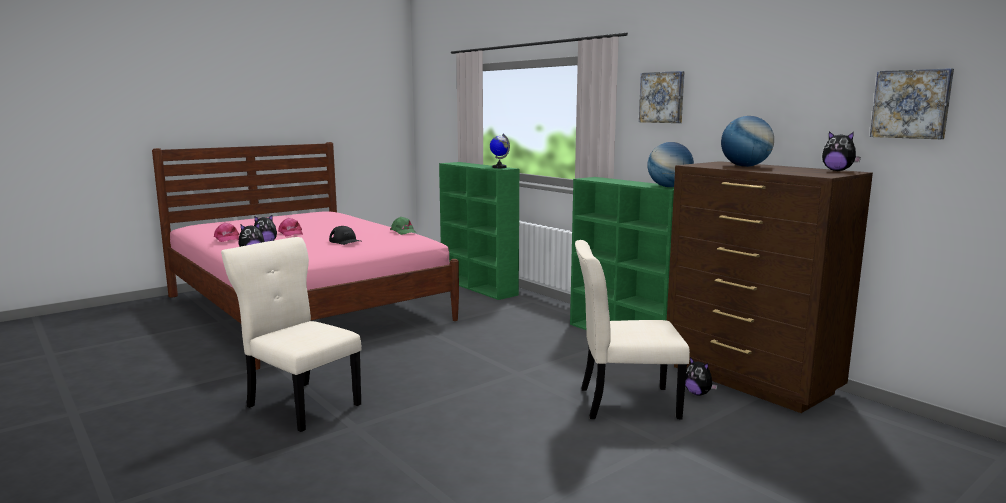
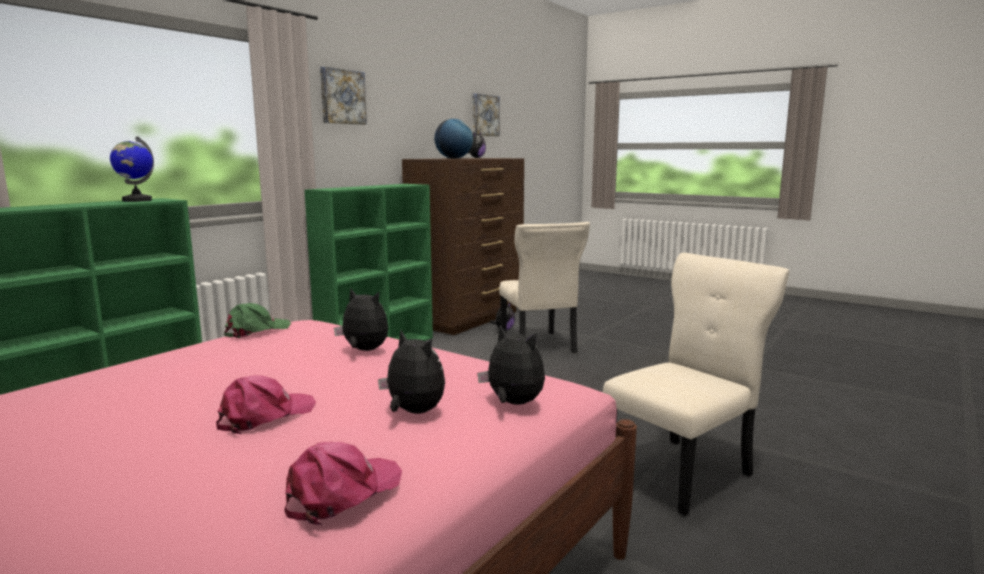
camera: 105 degrees left, 0 degrees up
beige chair [221,237,362,432] -> beige chair turned 150 degrees counterclockwise [603,253,790,516]
black cap [329,226,360,245] -> plush toy [334,288,388,351]
globe [647,142,694,187] -> none

